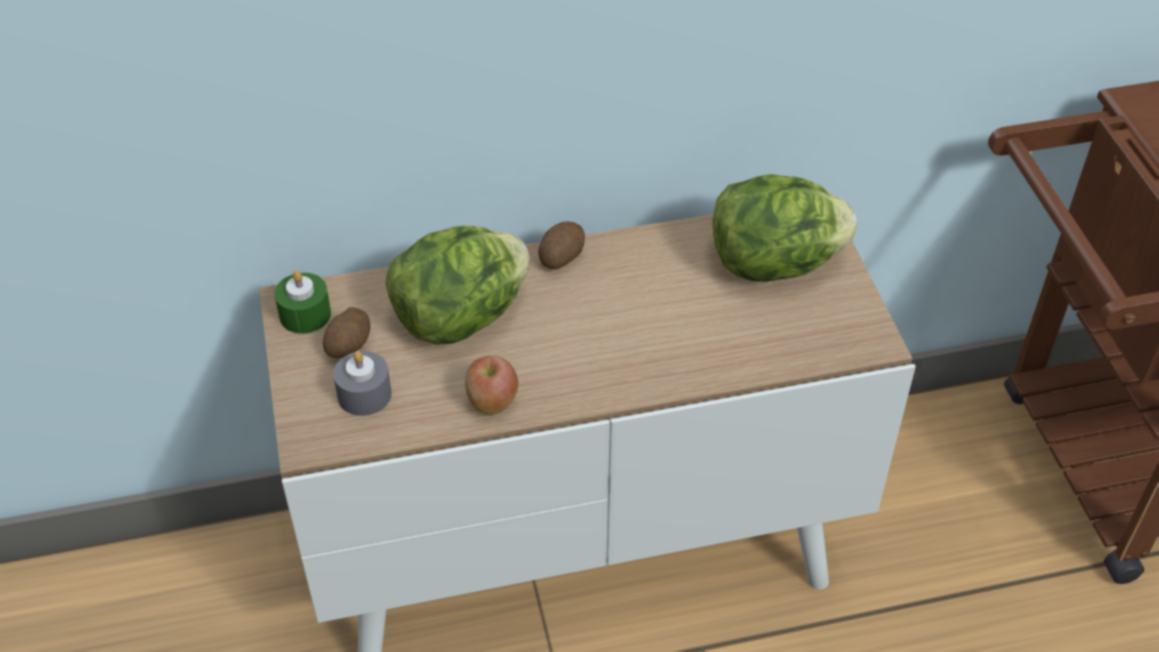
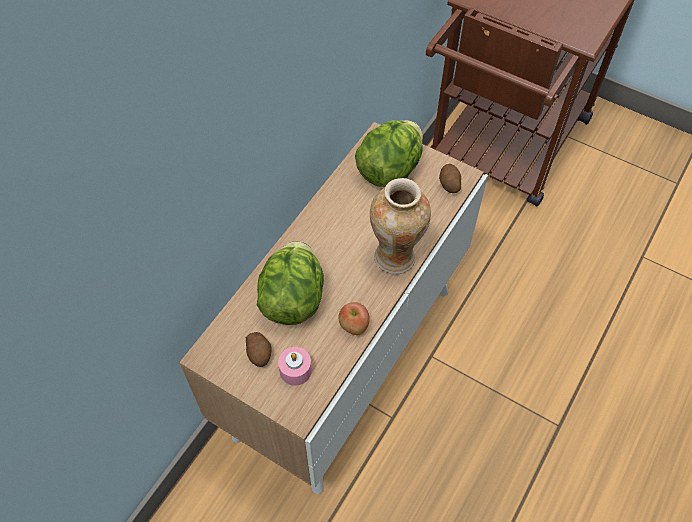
camera: 45 degrees left, 10 degrees up
green candle [274,270,331,334] -> none
grey candle [333,351,392,416] -> pink candle [278,347,312,386]
potato [538,221,585,269] -> potato moved to [439,164,461,193]
none -> vase [370,178,431,274]

